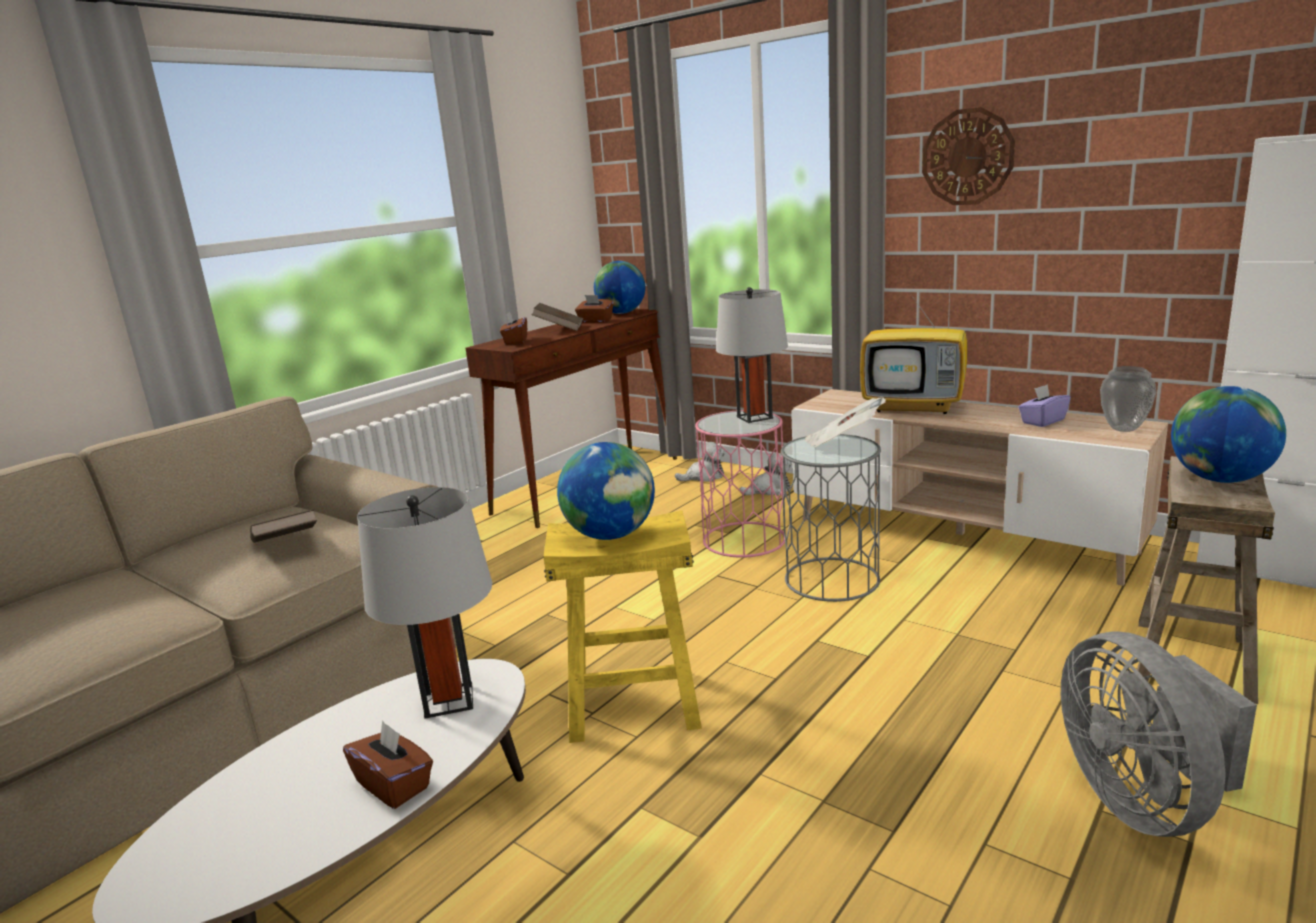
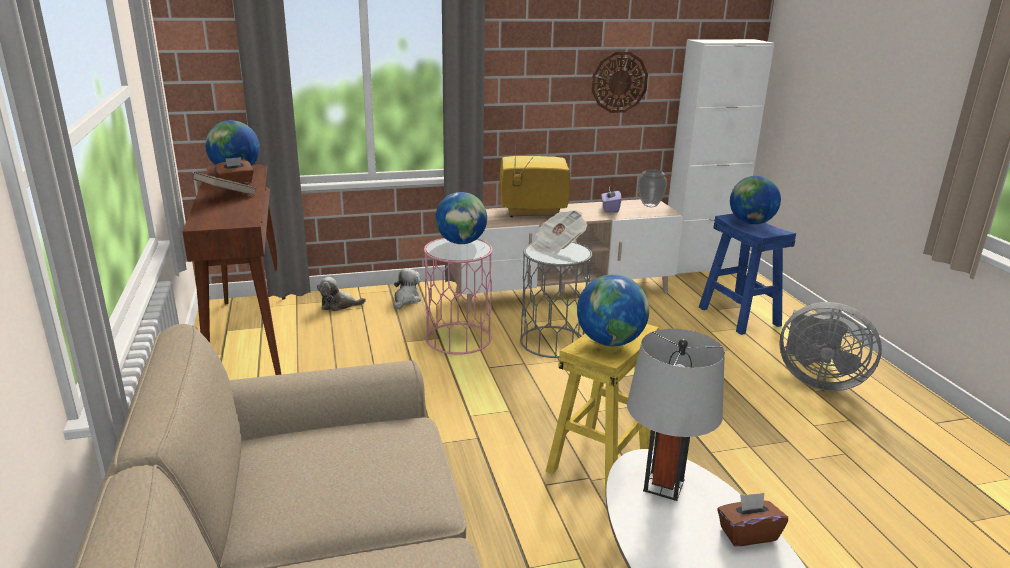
camera: 55 degrees left, 5 degrees up
brown book [250,509,317,543] -> none
brown tissue box [500,312,527,345] -> none
plush toy [675,442,725,482] -> plush toy turned 120 degrees counterclockwise [317,277,366,311]
grey table lamp [716,287,788,423] -> globe [435,192,487,244]
television [860,289,967,414] -> television turned 150 degrees counterclockwise [500,140,570,217]
wall clock [922,107,1015,205] -> wall clock moved to [592,52,648,113]
beige stool [1137,456,1275,704] -> blue stool [699,214,796,335]

